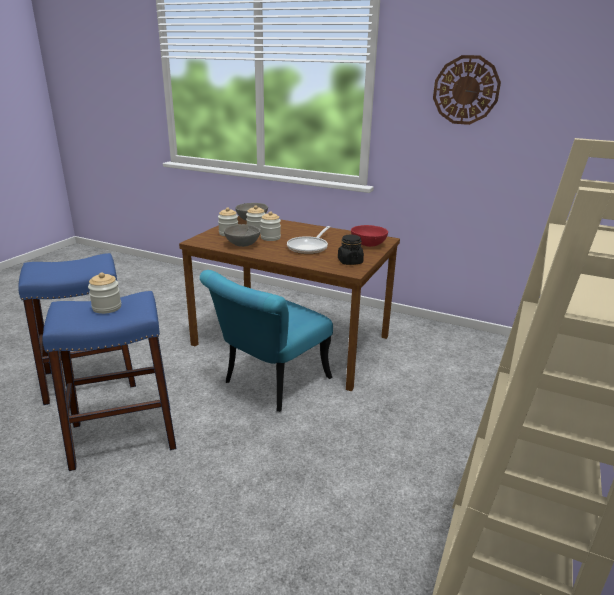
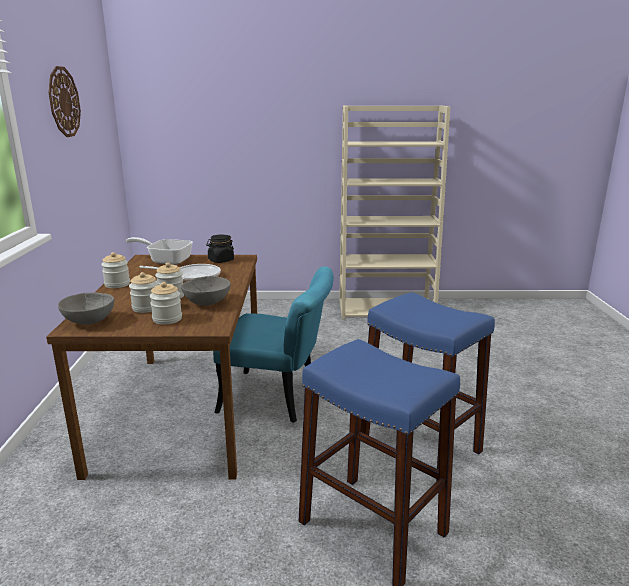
camera: 115 degrees left, 5 degrees down
jar [88,273,121,314] -> jar moved to [101,252,130,288]
red bowl [351,225,388,247] -> frying pan [126,237,193,265]

